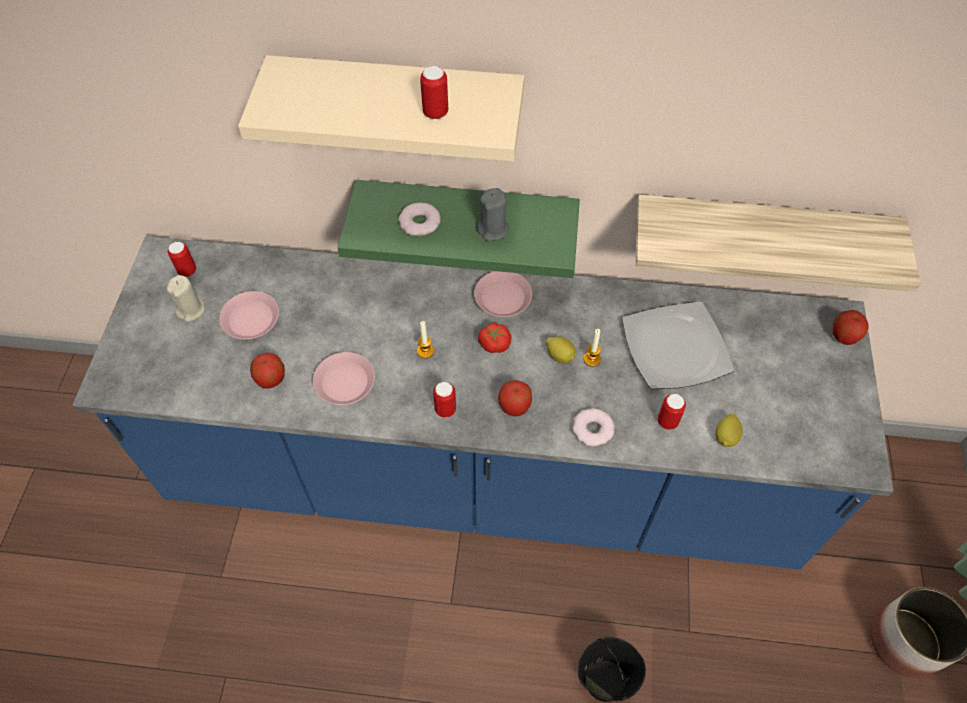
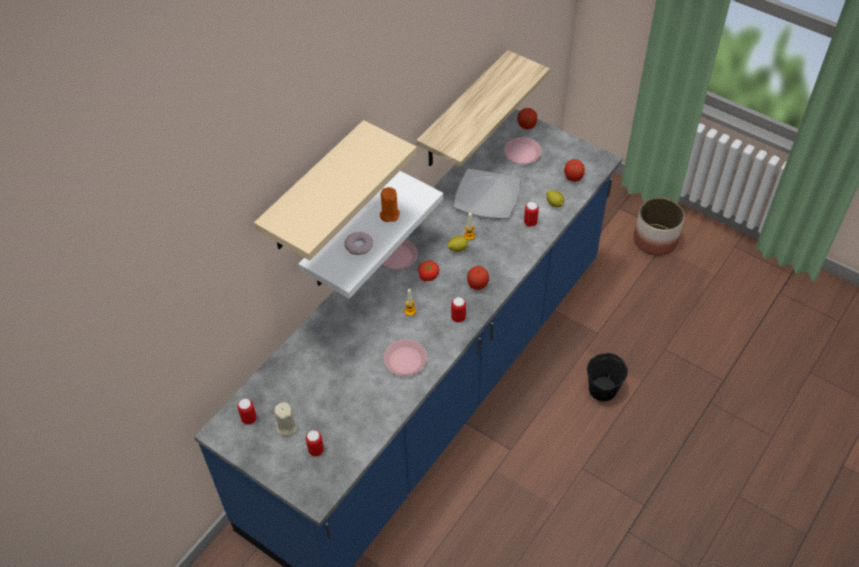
camera: 60 degrees left, 5 degrees down
pink plate [219,291,279,339] -> pink plate moved to [504,137,541,164]
apple [250,353,285,389] -> apple moved to [564,159,585,182]
green shelf [337,180,580,278] -> white shelf [298,171,443,299]
can [420,66,448,119] -> can moved to [306,430,324,456]
grey candle [477,188,509,241] -> orange candle [380,187,400,222]
donut [572,408,615,447] -> none

